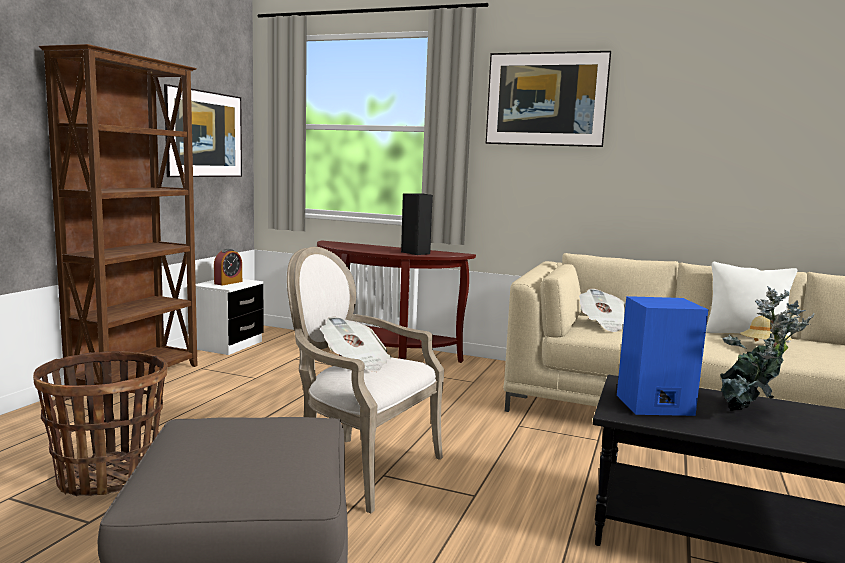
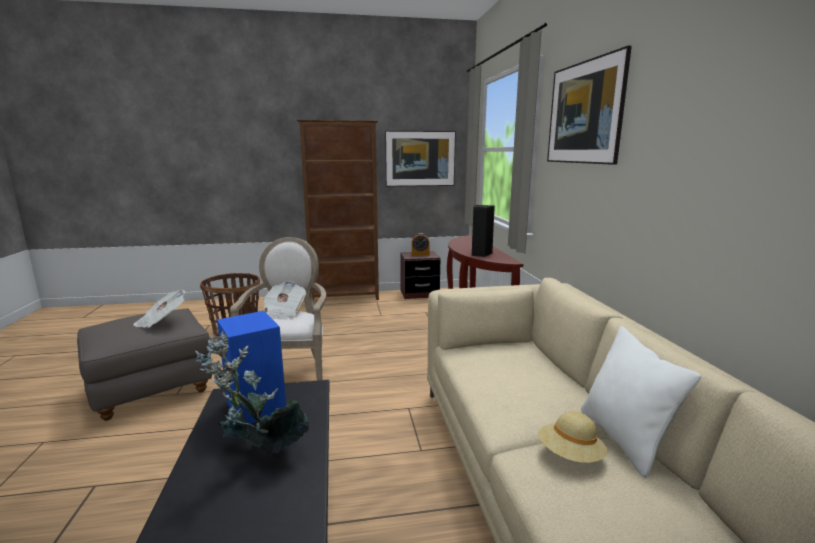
camera: 60 degrees right, 5 degrees up
white nightstand [196,279,264,355] -> brown nightstand [400,251,440,299]
newspaper [579,289,626,332] -> newspaper moved to [133,290,186,328]

